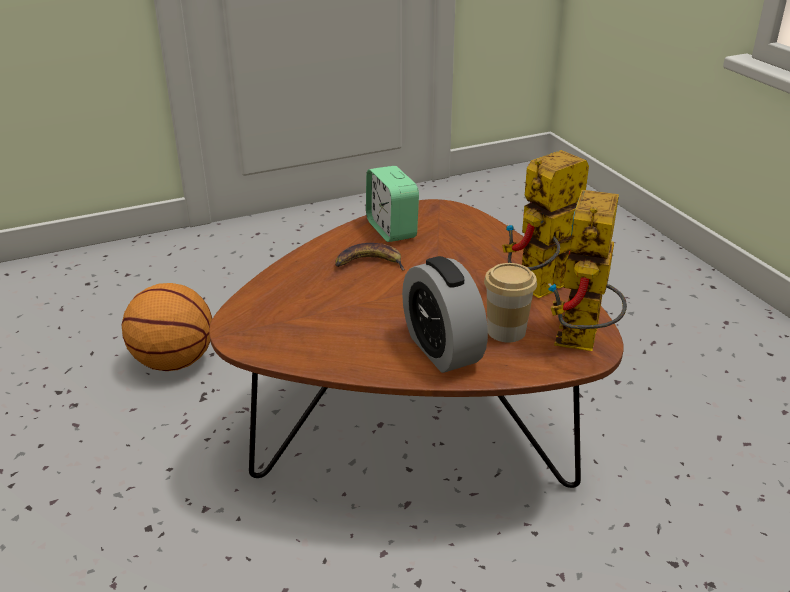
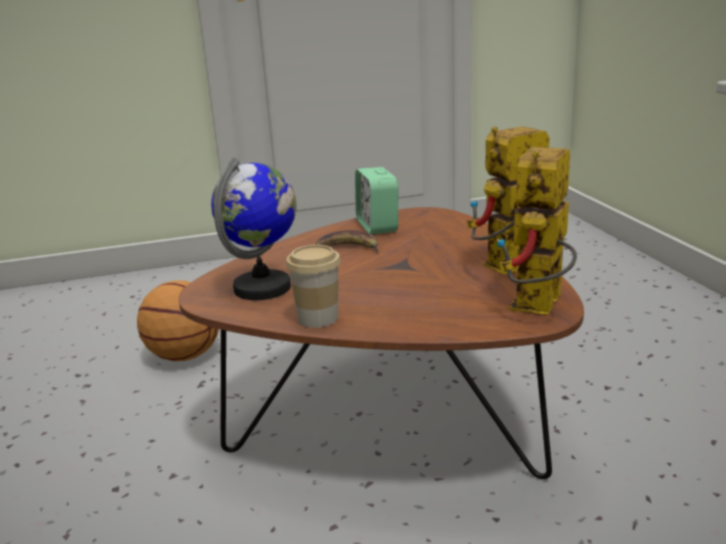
camera: 10 degrees right, 10 degrees down
alarm clock [402,256,488,373] -> none
cup [484,263,537,342] -> cup moved to [286,245,341,328]
none -> globe [211,157,296,300]

